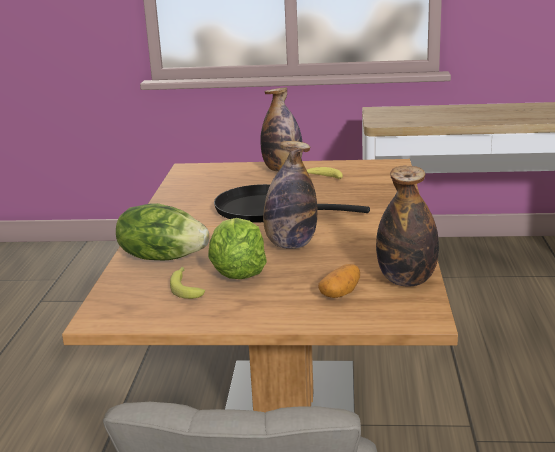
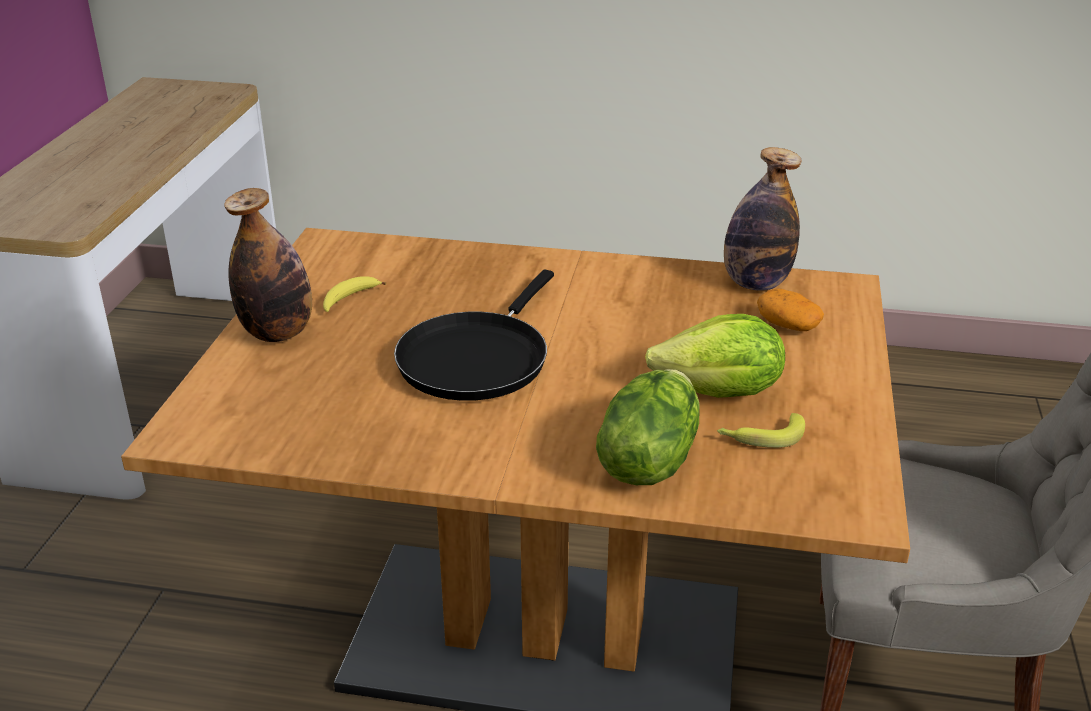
camera: 85 degrees left, 10 degrees up
bottle [263,141,317,249] -> none

